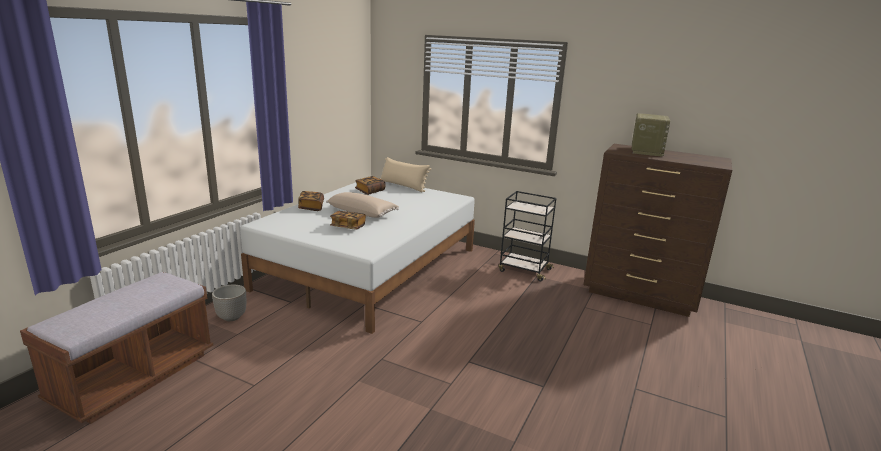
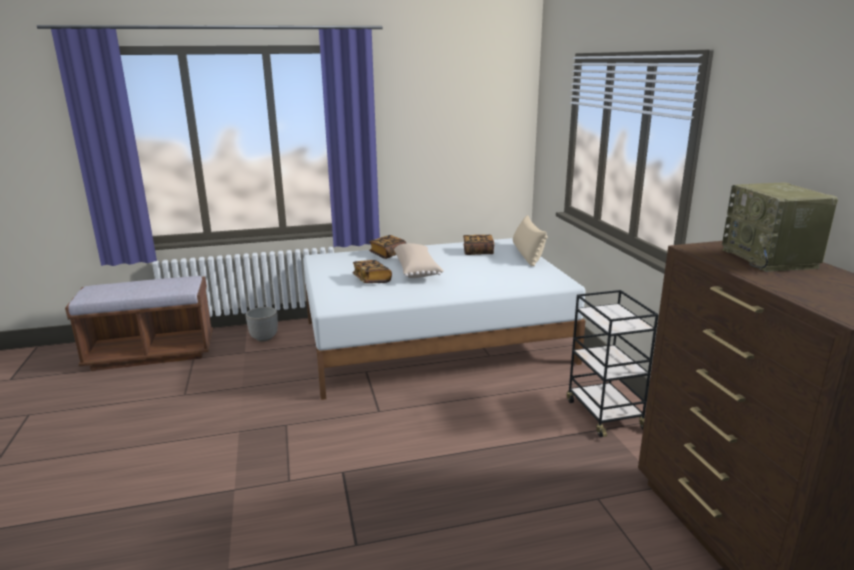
camera: 50 degrees right, 0 degrees up
radio [632,113,670,157] -> radio turned 105 degrees clockwise [722,183,838,272]

